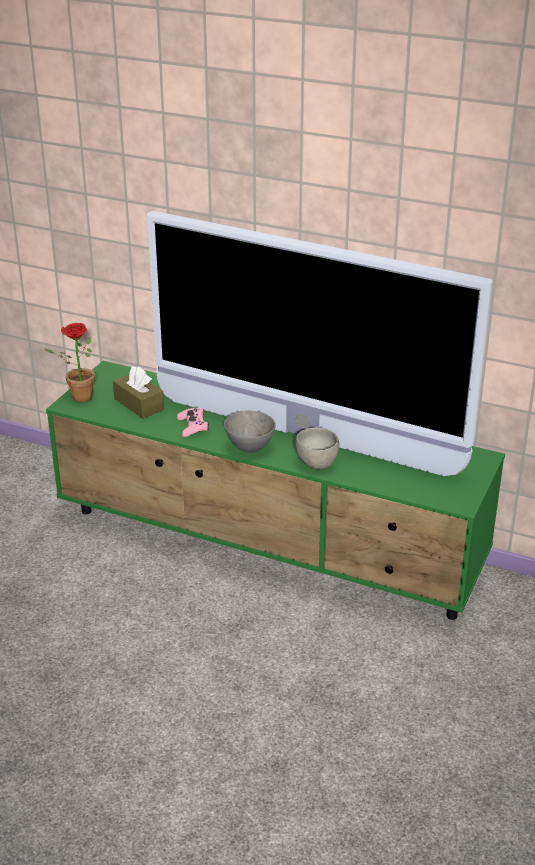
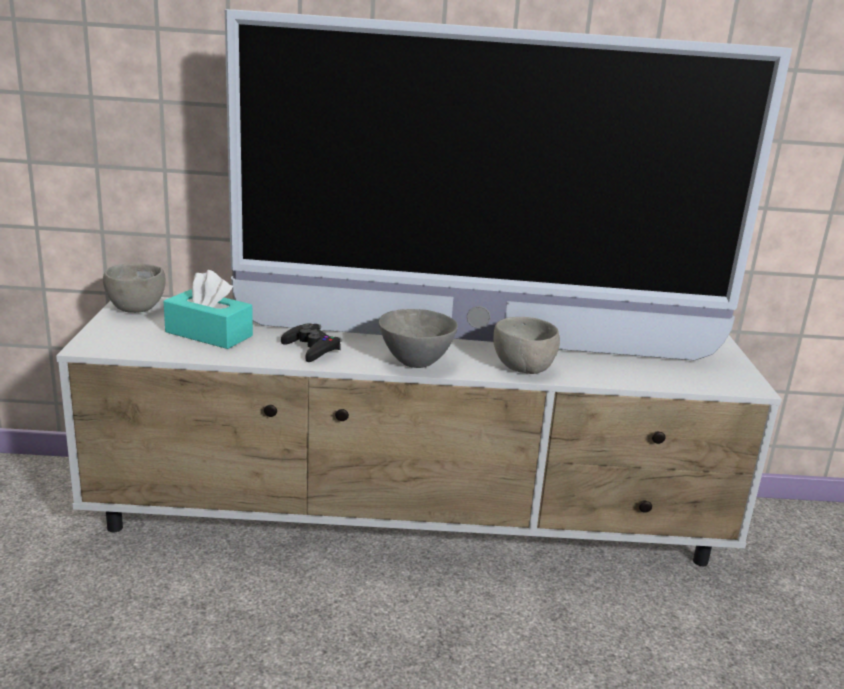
camera: 25 degrees left, 10 degrees down
potted plant [45,323,95,402] -> none
green tv stand [46,361,505,620] -> white tv stand [56,297,782,566]
brown tissue box [113,366,164,419] -> turquoise tissue box [164,270,253,349]
pink game controller [177,408,209,437] -> black game controller [281,324,342,362]
none -> grey bowl [103,263,165,313]

